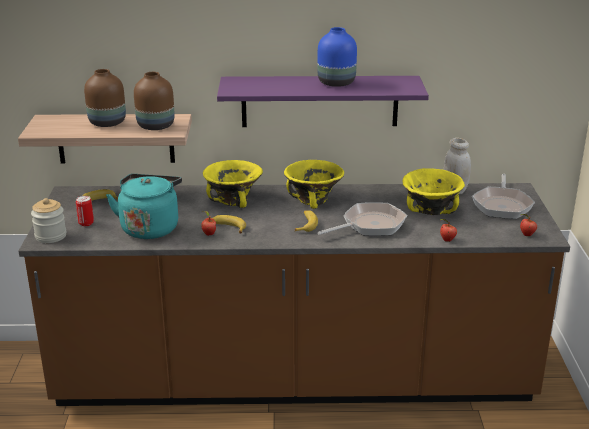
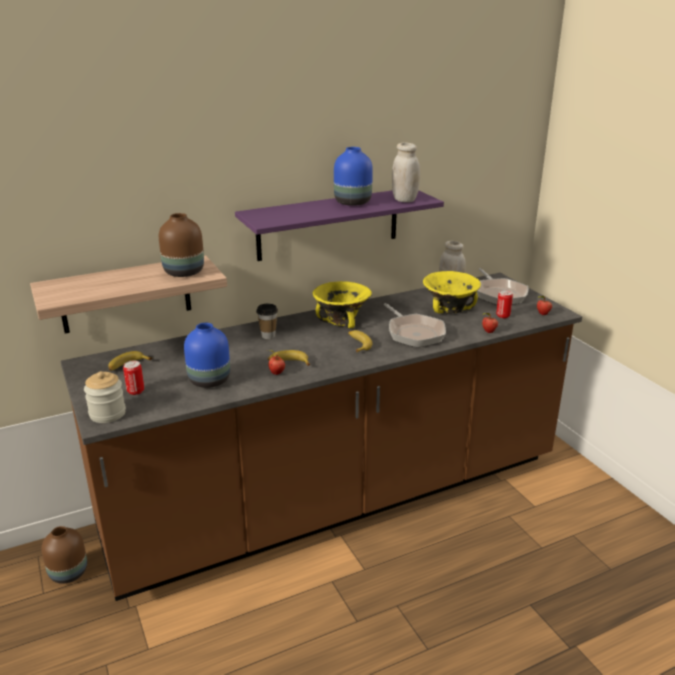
camera: 25 degrees left, 0 degrees up
brown vase [84,69,126,127] -> brown vase moved to [41,526,87,584]
turquoise kettle [106,174,182,239] -> blue vase [184,323,230,388]
yellow bowl [203,160,263,208] -> cup [256,304,278,339]
frying pan [318,202,407,236] -> frying pan turned 120 degrees clockwise [384,303,446,347]
none -> white jar [392,142,420,202]
none -> can [496,290,513,318]

